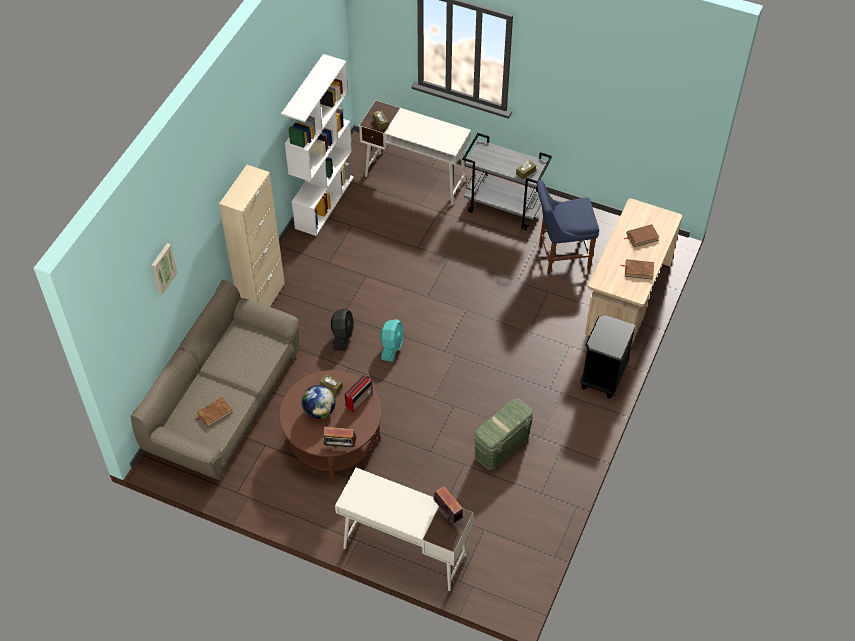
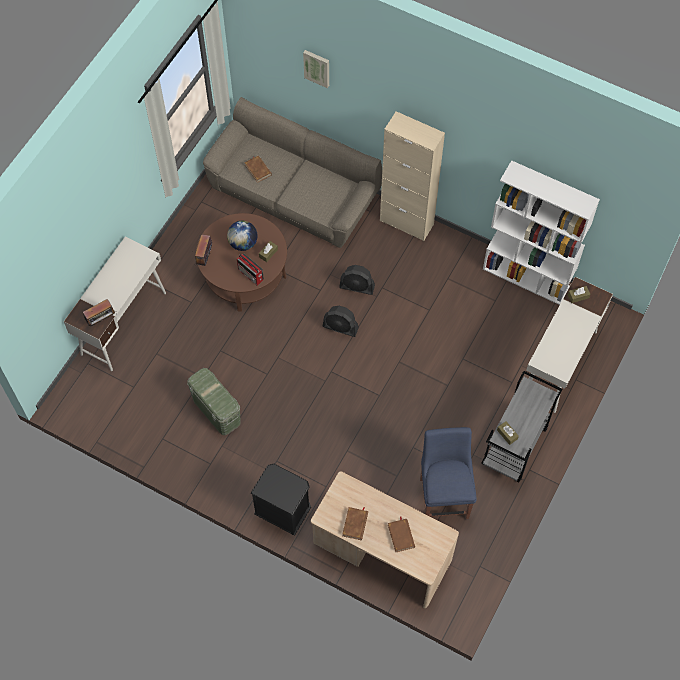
camera: 95 degrees right, 10 degrees up
turquoise fan [380,319,404,362] -> black fan [323,306,359,337]

